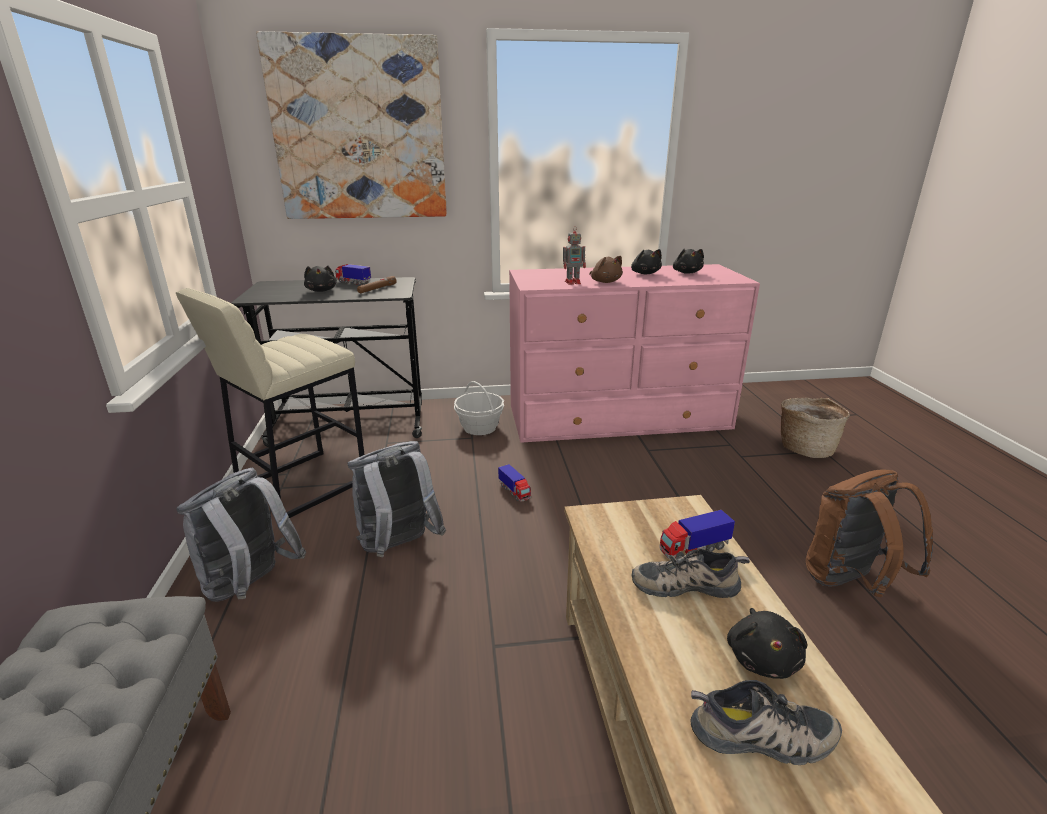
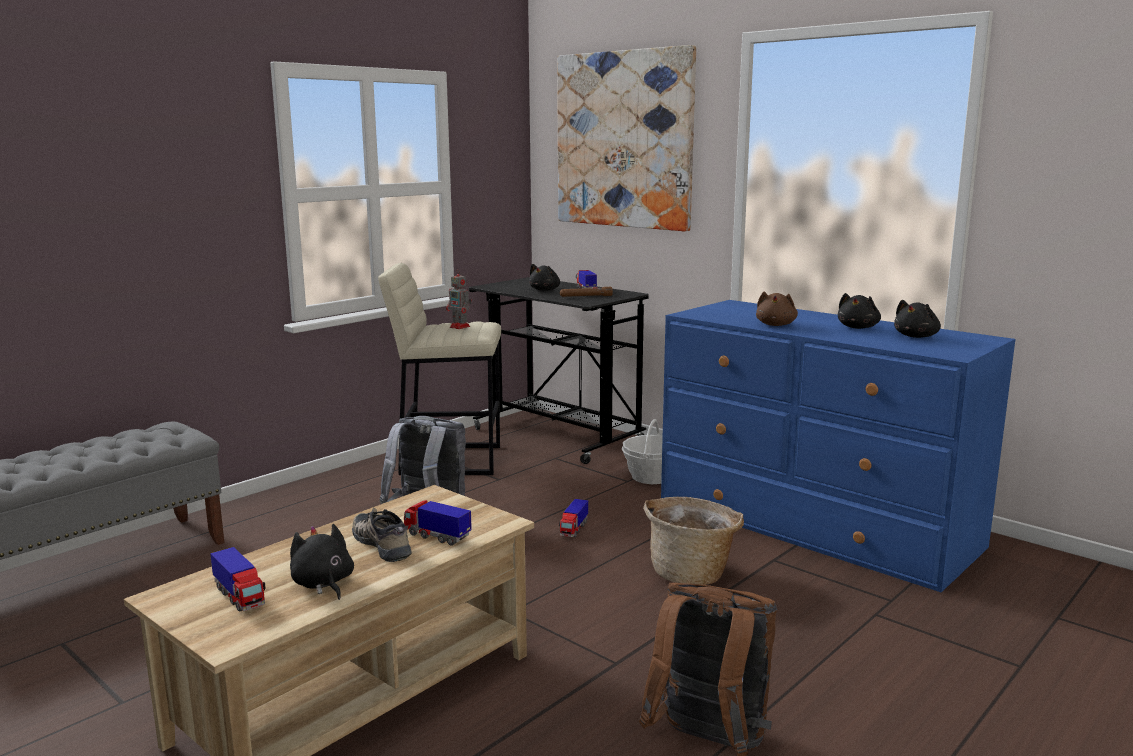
camera: 50 degrees right, 10 degrees down
grey backpack [177,468,306,602] -> none
pink dresser [509,264,760,443] -> blue dresser [661,300,1015,592]
toy robot [563,226,586,285] -> toy robot moved to [446,269,472,329]
shoe [690,680,842,765] -> toy truck [210,547,266,612]
black plush toy [727,608,807,679] -> black plush toy turned 90 degrees clockwise [290,524,354,600]
basket [781,397,850,458] -> basket moved to [643,497,744,585]

